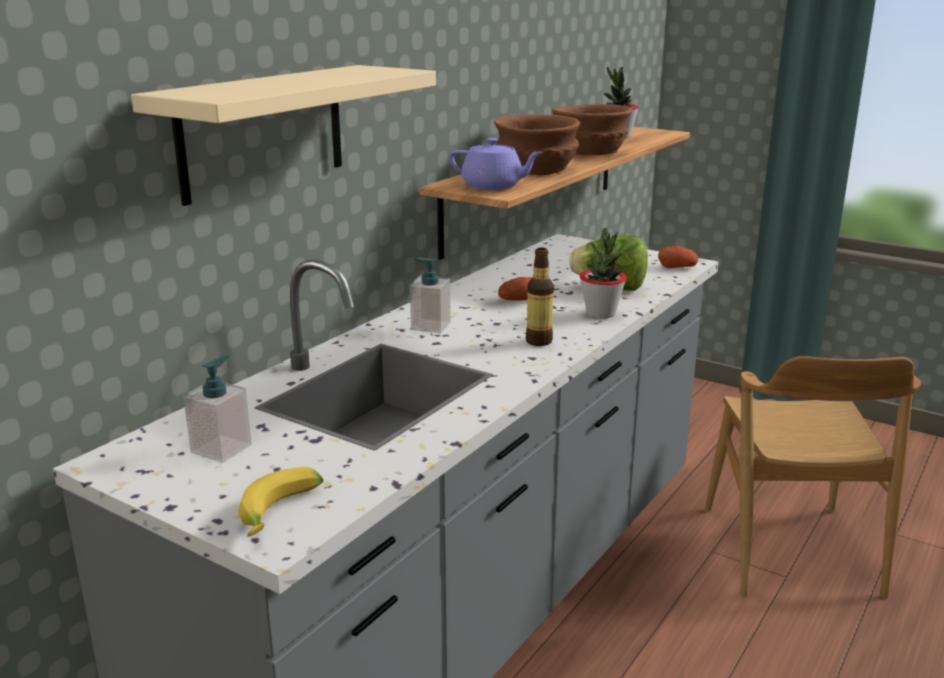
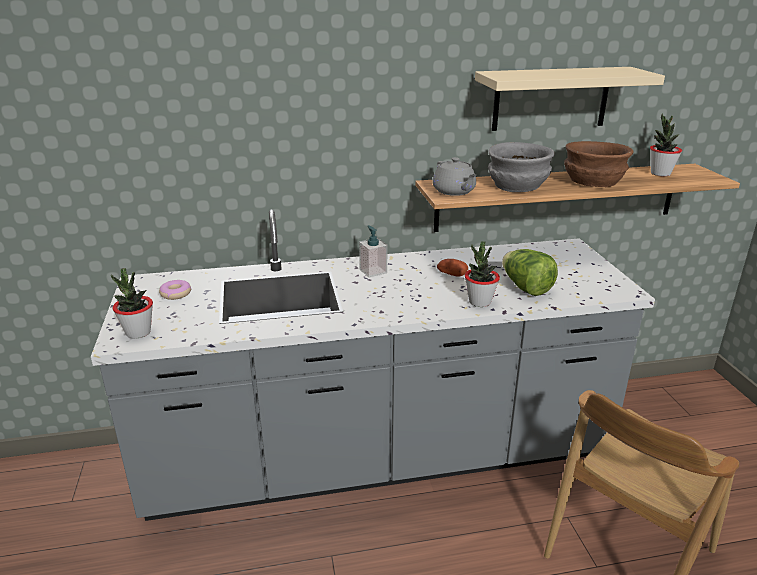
camera: 45 degrees right, 5 degrees up
beige shelf [131,65,436,206] -> beige shelf moved to [475,67,665,131]
soap dispenser [183,355,252,463] -> donut [159,280,191,300]
banana [238,467,323,537] -> potted plant [111,268,153,339]
purple teapot [449,138,543,190] -> grey teapot [432,157,476,196]
brown bowl [494,115,580,175] -> grey bowl [488,142,555,192]
bottle [526,247,554,346] -> none
potato [658,246,698,268] -> none

